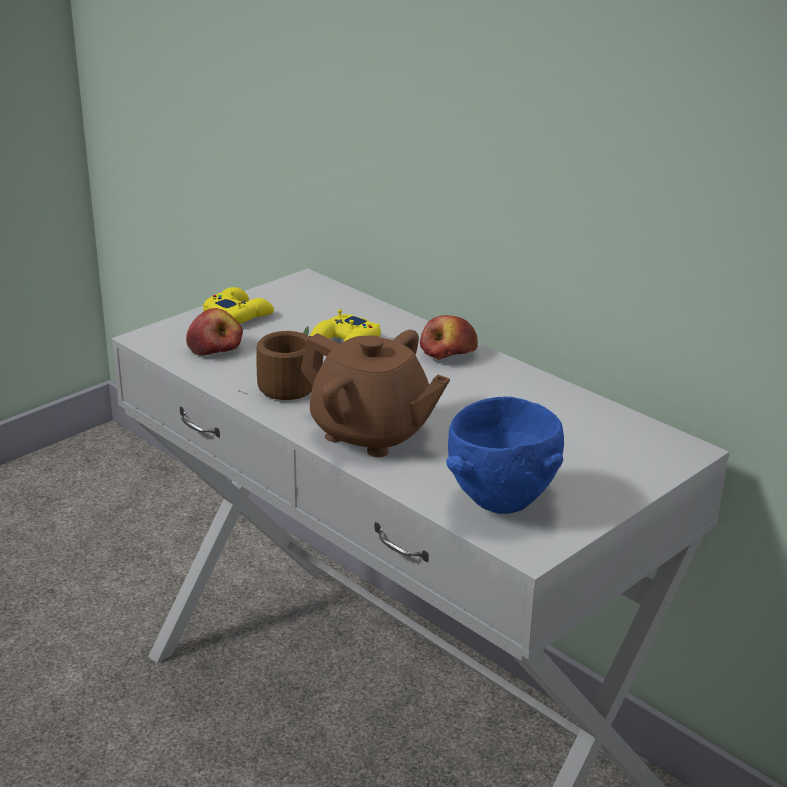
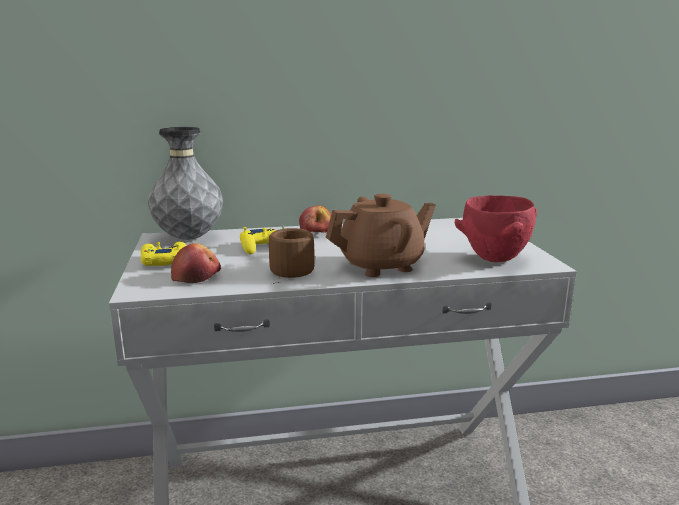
camera: 55 degrees left, 10 degrees down
blue bowl [446,397,564,514] -> red bowl [455,195,537,262]
none -> grey vase [148,127,223,240]

